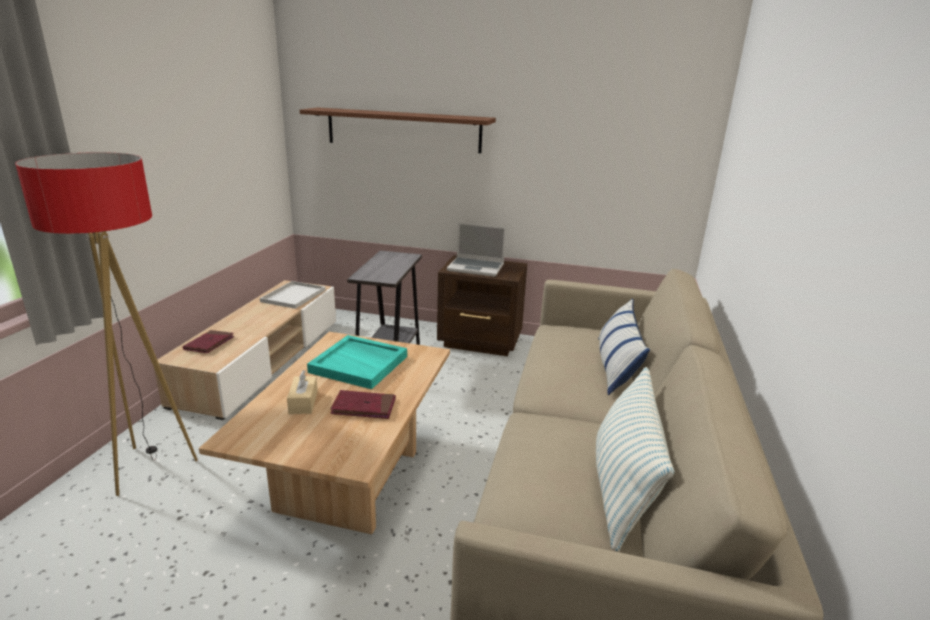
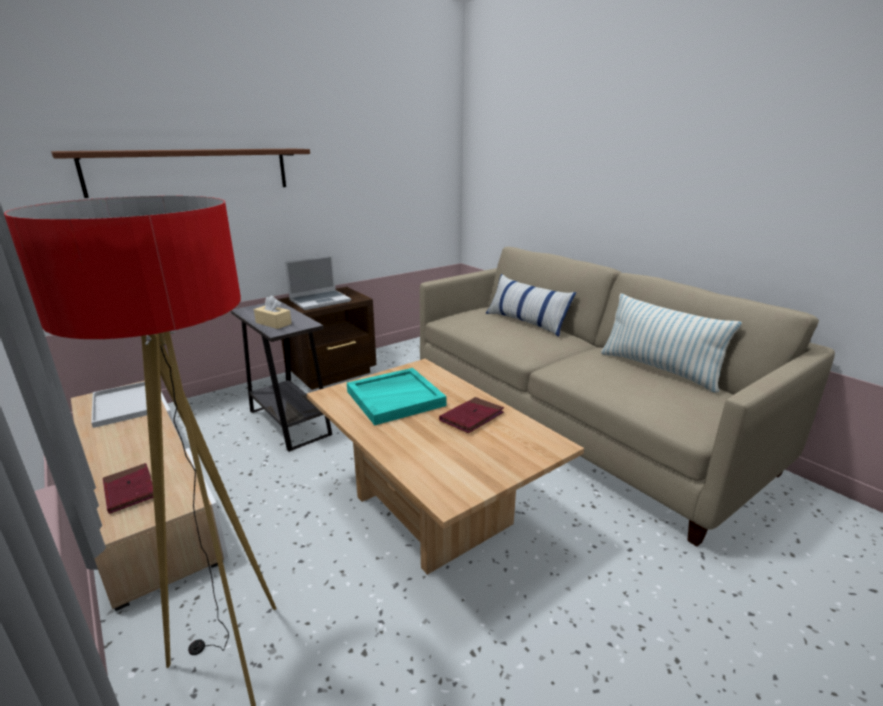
camera: 50 degrees left, 0 degrees up
beige tissue box [287,370,318,414] -> beige tissue box moved to [254,296,292,329]

